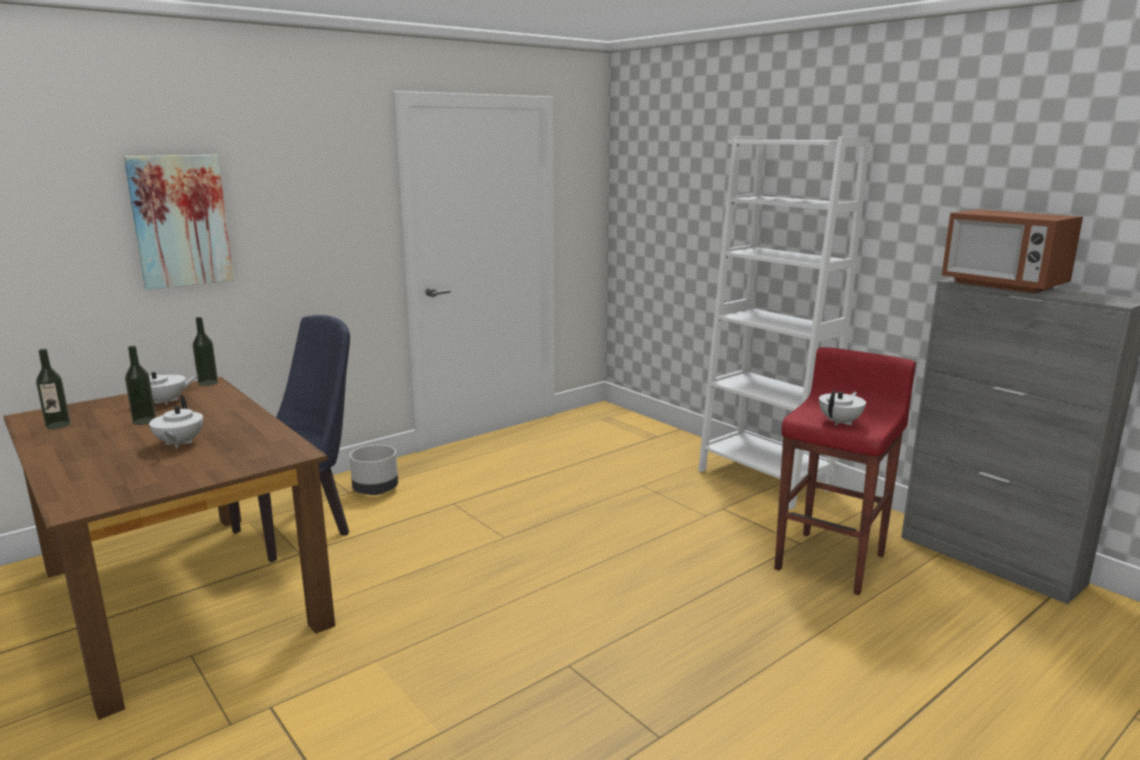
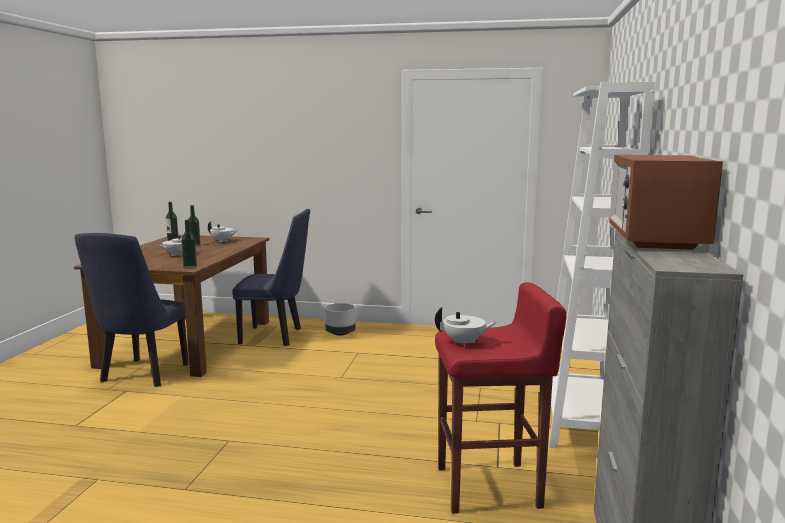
camera: 50 degrees right, 5 degrees down
picture [124,155,234,290] -> none
bottle [193,317,218,386] -> bottle moved to [181,220,197,269]
none -> blue chair [75,233,189,387]

